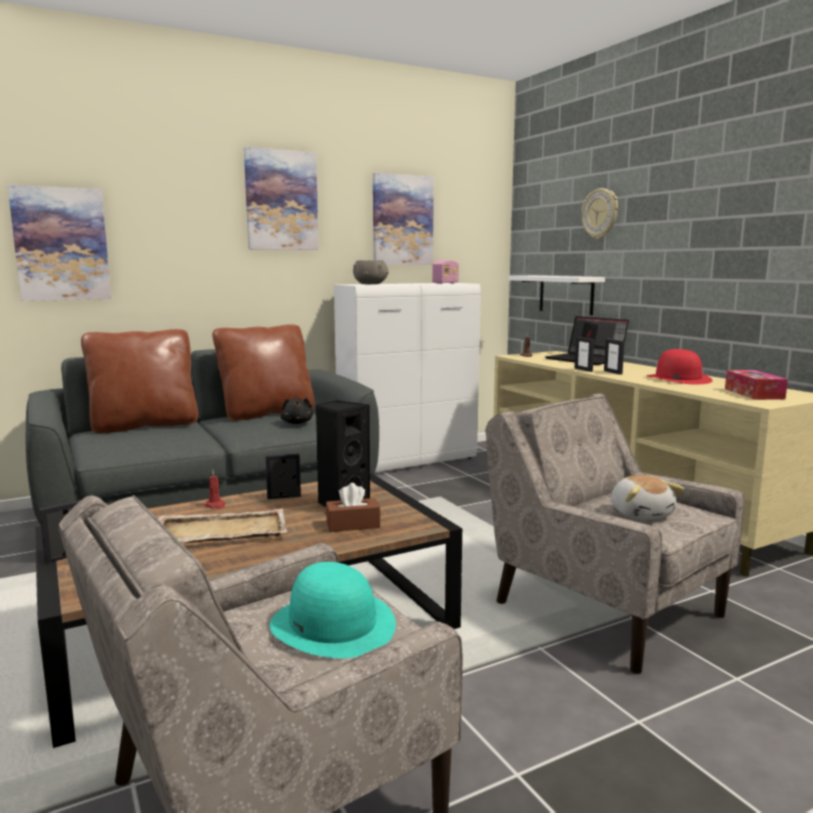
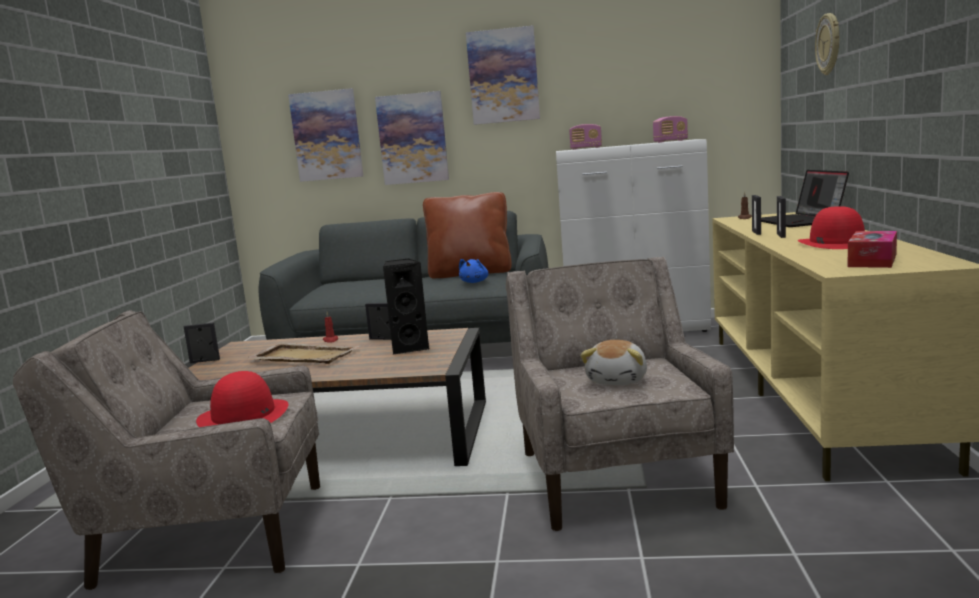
camera: 35 degrees right, 0 degrees up
brown pillow [81,329,198,433] -> none
turquoise hat [270,562,396,658] -> red hat [196,371,288,427]
black plush toy [281,398,313,424] -> blue plush toy [459,259,488,283]
brown tissue box [326,483,380,532] -> none
grey bowl [353,260,389,284] -> radio [569,124,602,150]
picture [373,173,434,265] -> picture moved to [375,91,449,185]
white shelf [509,276,605,315] -> none

